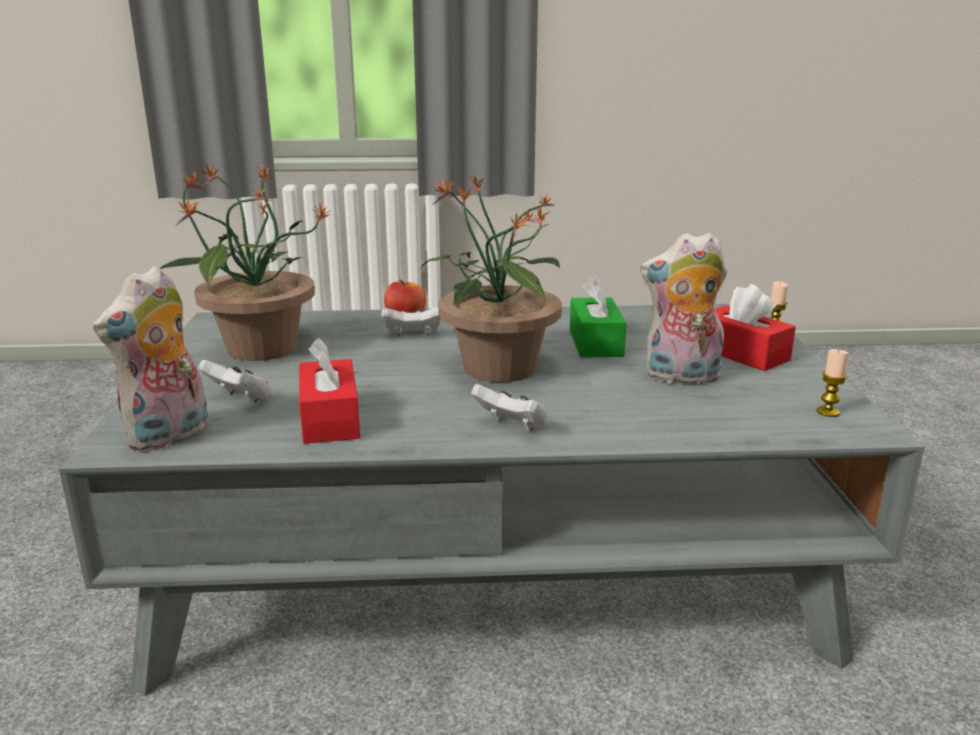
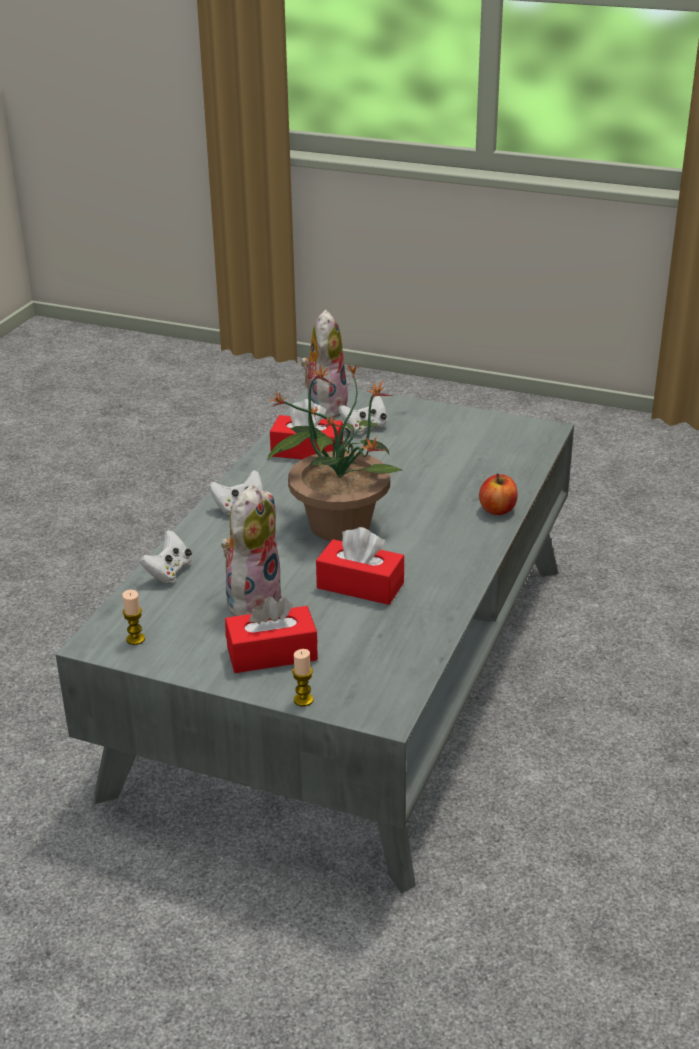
camera: 115 degrees right, 10 degrees up
plush toy [93,266,208,452] -> plush toy turned 45 degrees clockwise [301,310,348,419]
potted plant [160,163,331,361] -> none
white game controller [381,307,441,335] -> white game controller moved to [139,530,192,584]
green tissue box [570,276,626,357] -> red tissue box [316,527,404,605]

